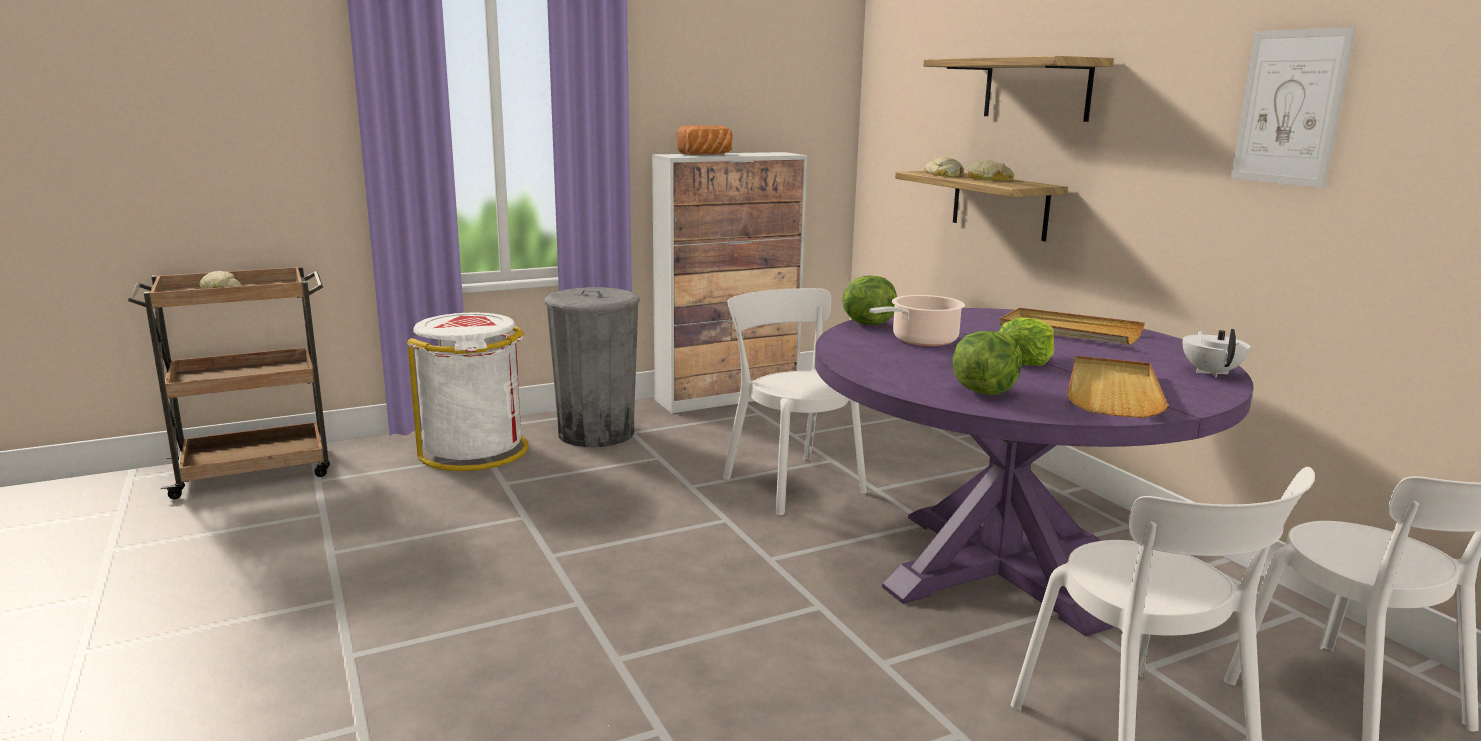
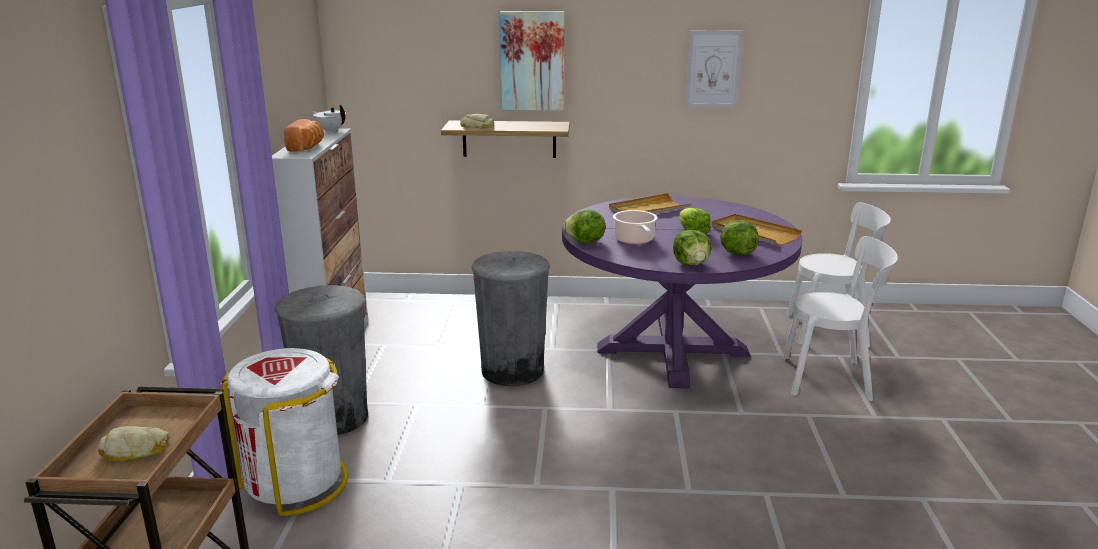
camera: 60 degrees left, 5 degrees up
white chair [723,288,867,515] -> grey trash can [471,251,550,386]
shelf [923,56,1114,122] -> picture [500,11,565,111]
bread [968,160,1014,181] -> none
white teapot [1183,329,1251,377] -> white teapot moved to [313,104,346,132]
none -> lettuce [673,230,712,266]

